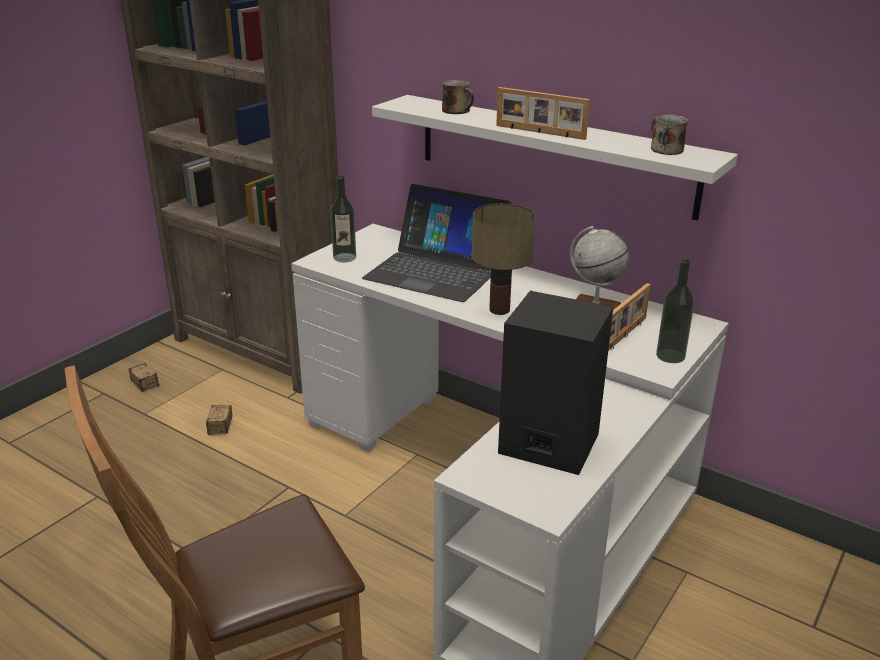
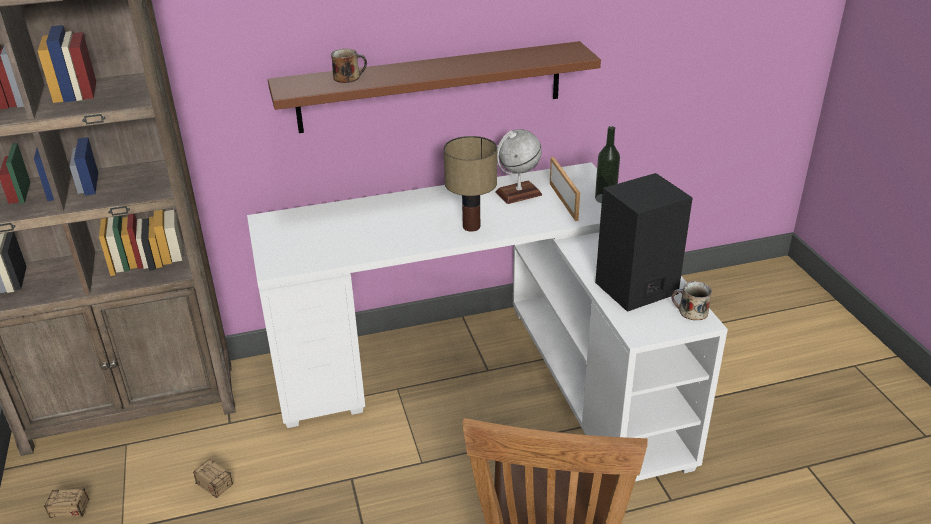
camera: 50 degrees left, 5 degrees up
bottle [331,176,356,262] -> none
laptop [362,184,511,302] -> none
white shelf [372,95,738,221] -> brown shelf [268,41,601,133]
picture frame [496,87,590,140] -> none
mug [651,115,688,155] -> mug moved to [671,281,712,320]

